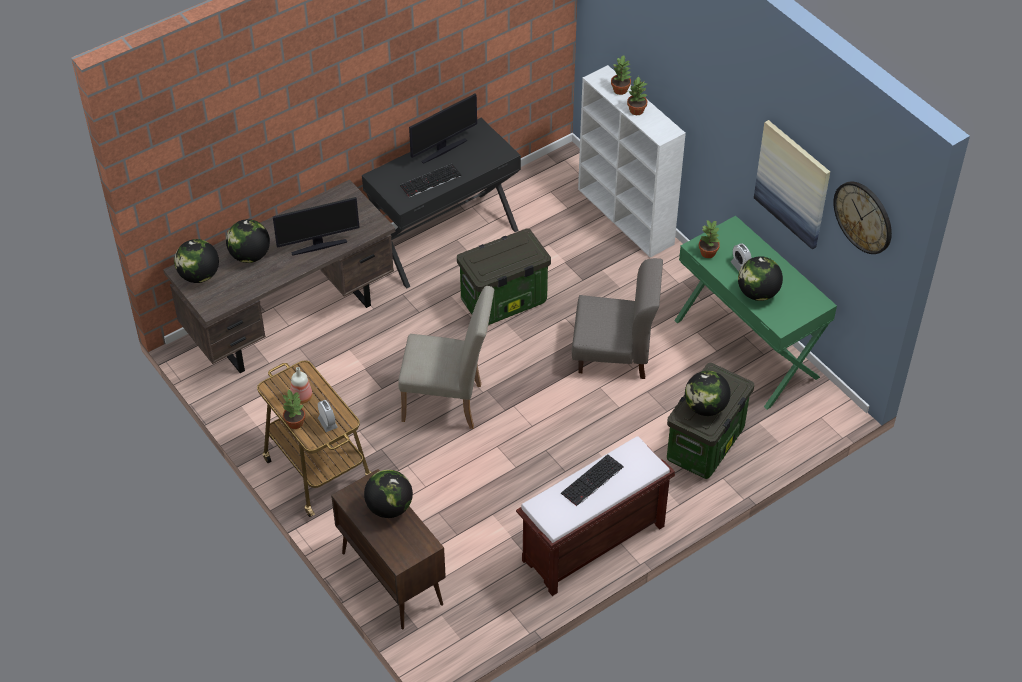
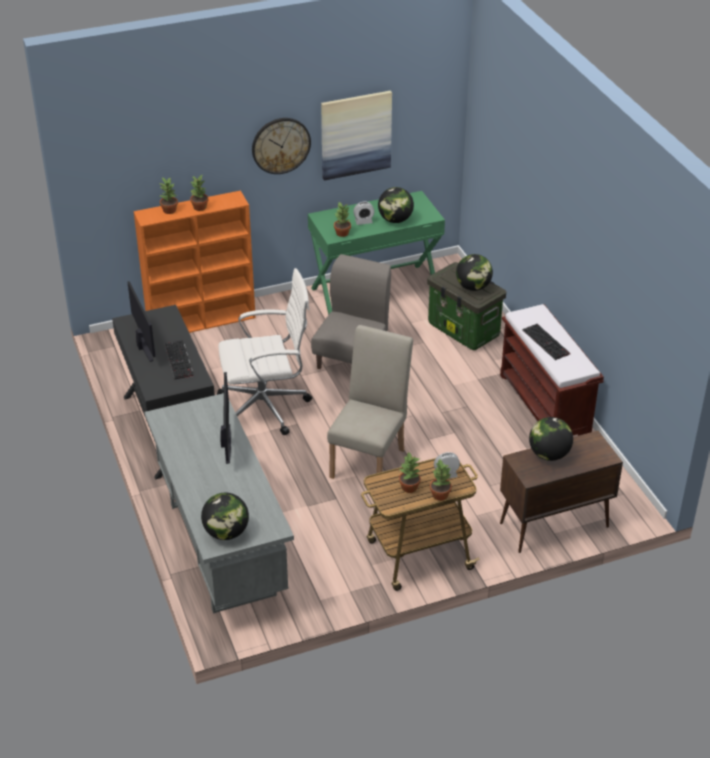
camera: 75 degrees left, 10 degrees down
brown desk [163,179,395,373] -> grey desk [144,393,294,614]
globe [226,219,270,263] -> none
bottle [290,367,312,404] -> potted plant [399,453,421,493]
storage box [457,229,551,325] -> white office chair [217,268,312,435]
white bookcase [578,65,686,258] -> orange bookcase [134,191,256,333]
wall clock [833,181,892,254] -> wall clock moved to [252,118,311,174]

